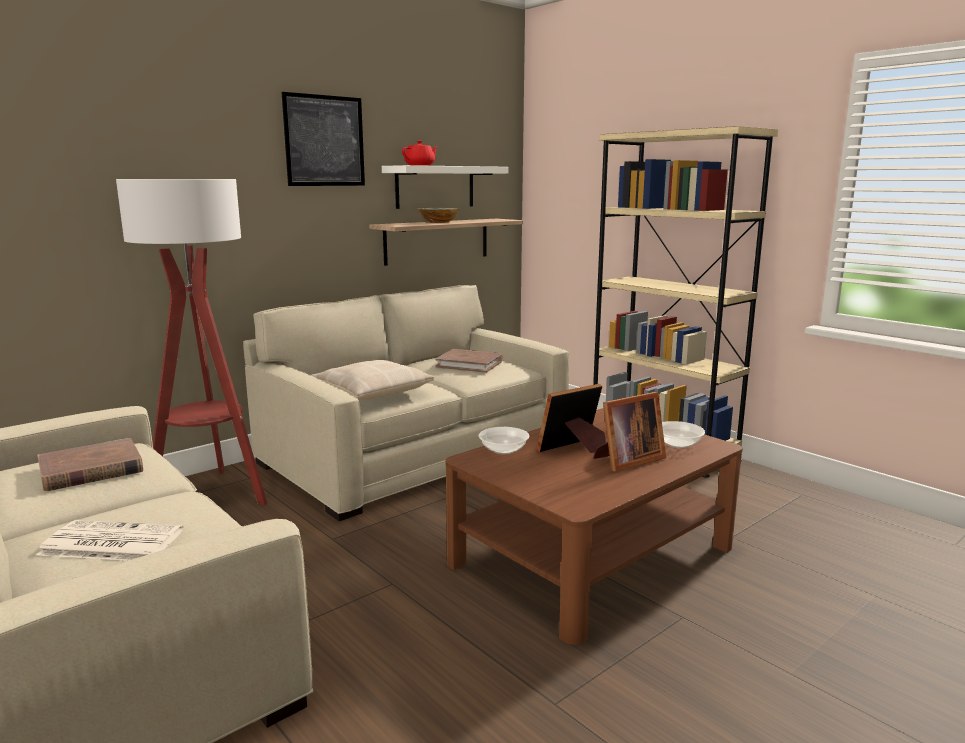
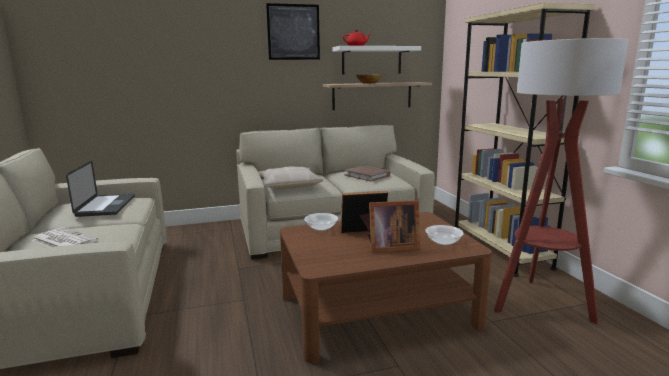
camera: 25 degrees right, 0 degrees up
brown book [37,438,143,491] -> laptop [66,161,135,217]
floor lamp [116,179,267,506] -> floor lamp moved to [494,38,629,324]

